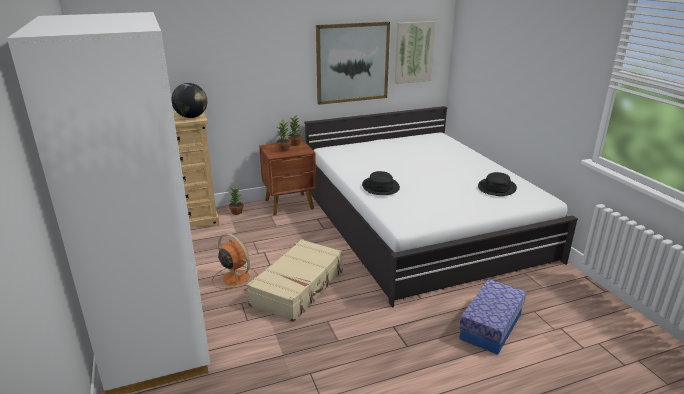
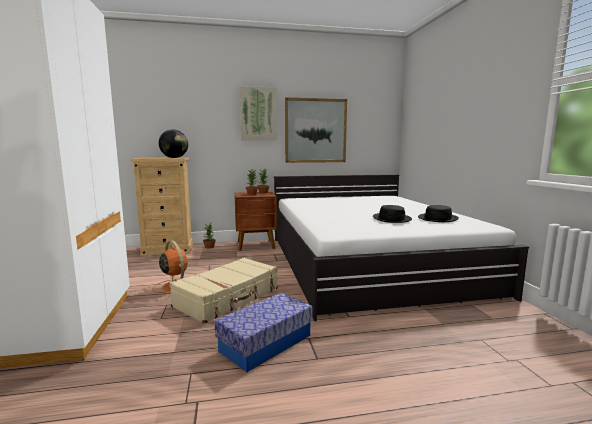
camera: 10 degrees right, 15 degrees down
black hat [362,171,400,195] -> black hat moved to [373,205,412,223]
picture [395,21,436,84] -> picture moved to [240,86,277,141]
storage box [459,279,526,355] -> storage box moved to [214,293,313,372]

